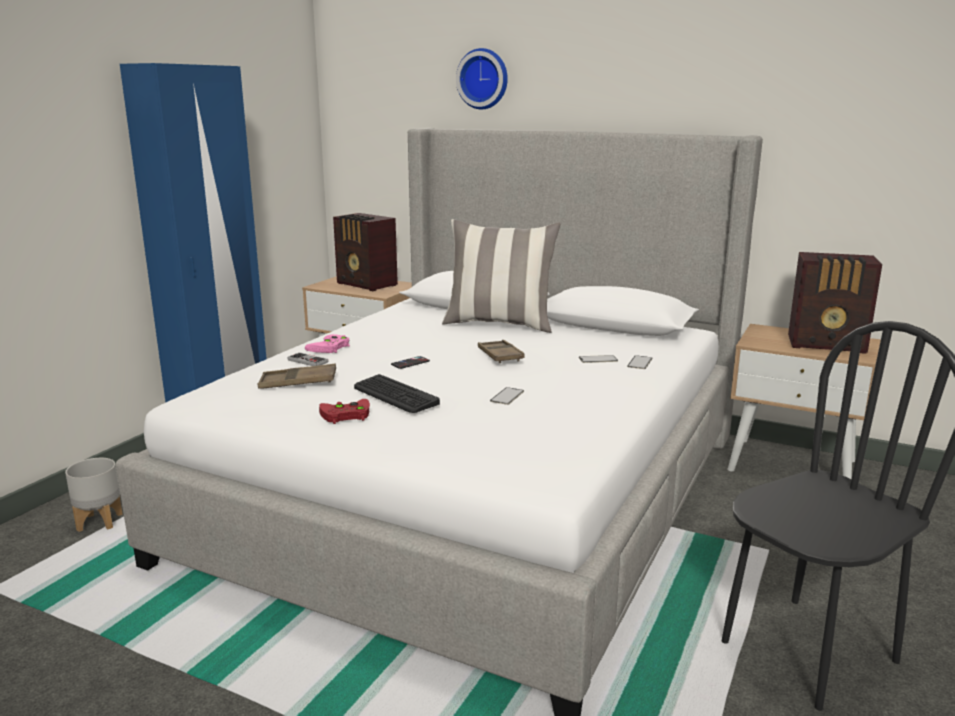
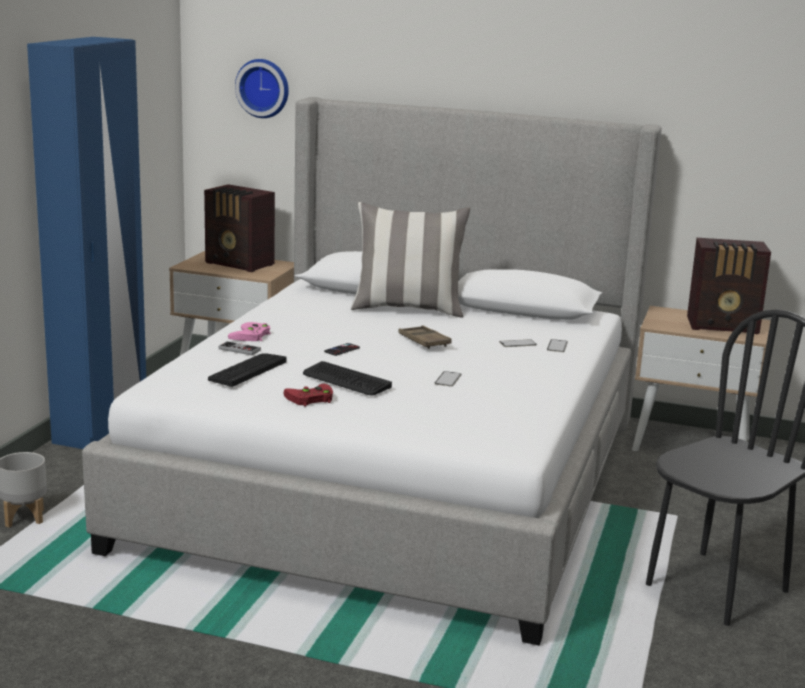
camera: 10 degrees left, 0 degrees up
brown tray [258,364,336,389] -> keyboard [208,353,287,387]
wall clock [456,48,508,109] -> wall clock moved to [235,59,289,118]

